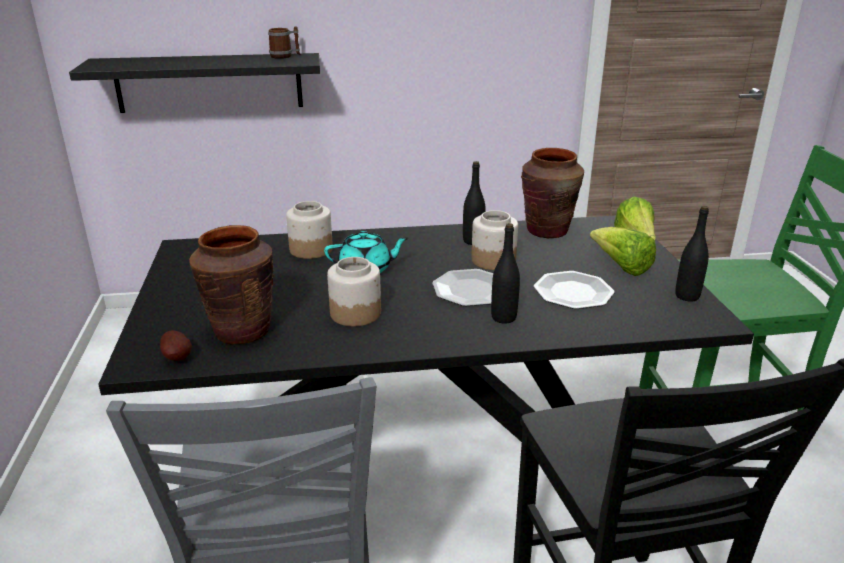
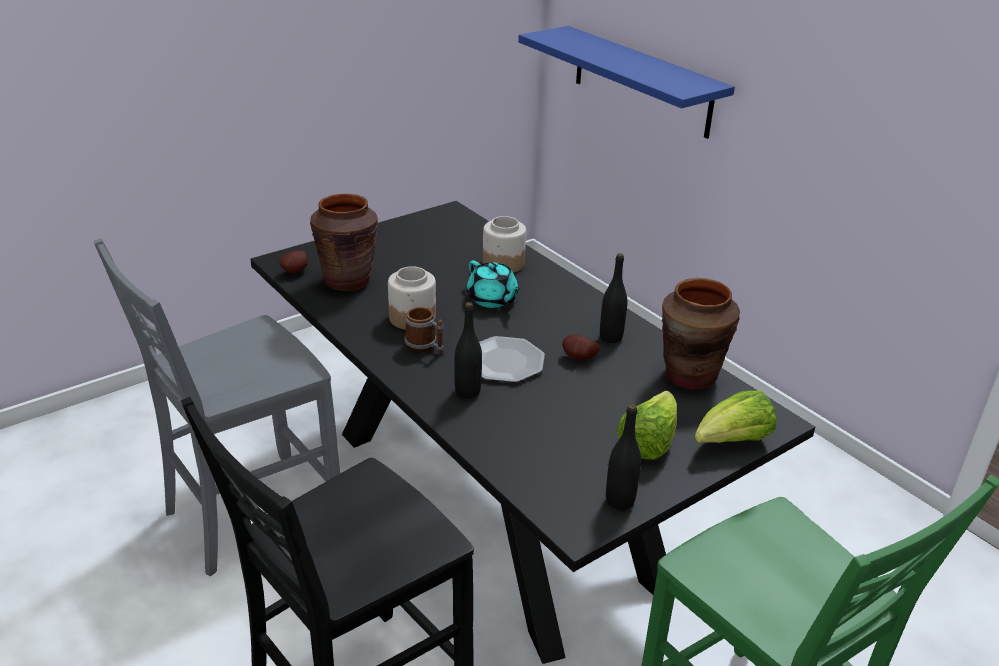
camera: 60 degrees right, 5 degrees up
black shelf [69,53,320,113] -> blue shelf [518,26,735,139]
mug [268,26,301,59] -> mug moved to [405,307,444,354]
jar [471,210,518,270] -> potato [562,334,600,360]
plate [533,271,615,309] -> none

